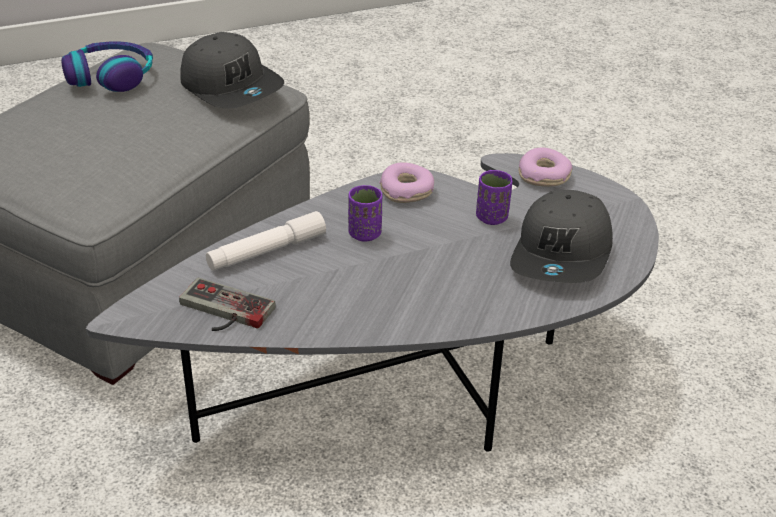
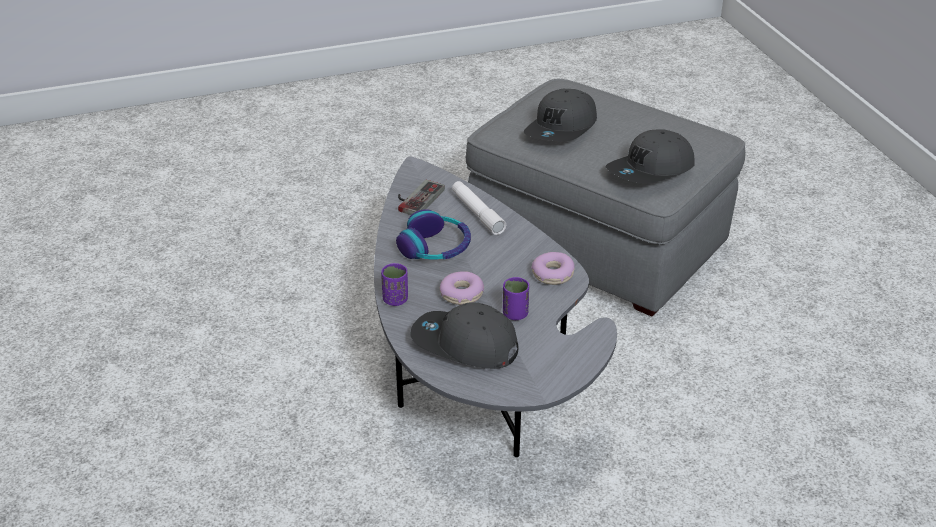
camera: 95 degrees right, 0 degrees up
headphones [61,41,153,92] -> headphones moved to [396,209,471,259]
purple cup [348,185,382,242] -> purple cup moved to [381,263,408,306]
donut [519,148,573,187] -> donut moved to [440,271,484,305]
none -> grey cap [524,89,597,141]

